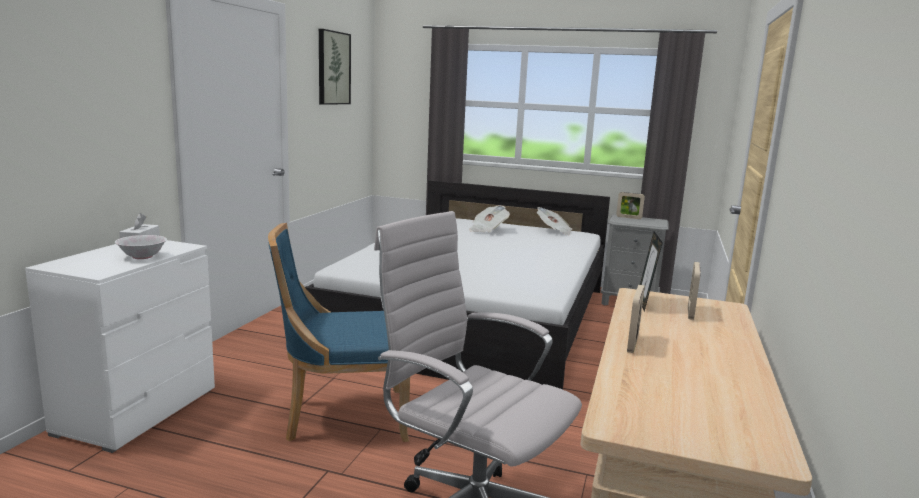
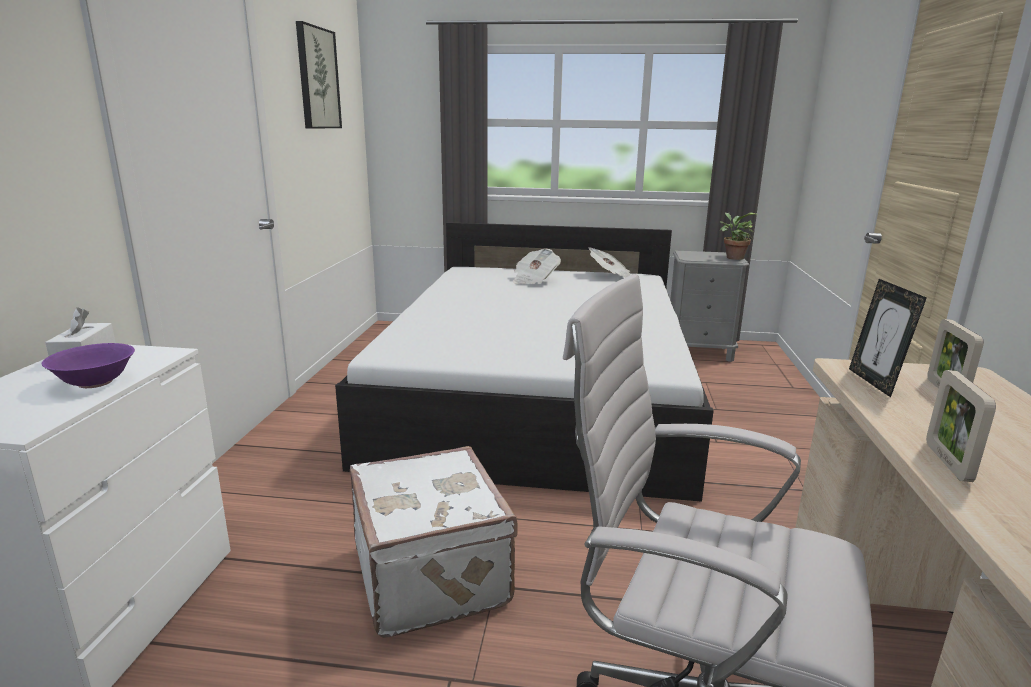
camera: 10 degrees left, 5 degrees up
white bowl [115,235,167,259] -> purple bowl [42,343,135,388]
blue chair [268,223,410,442] -> white suitcase [350,446,518,638]
picture frame [616,192,645,219] -> none
none -> potted plant [720,212,757,260]

